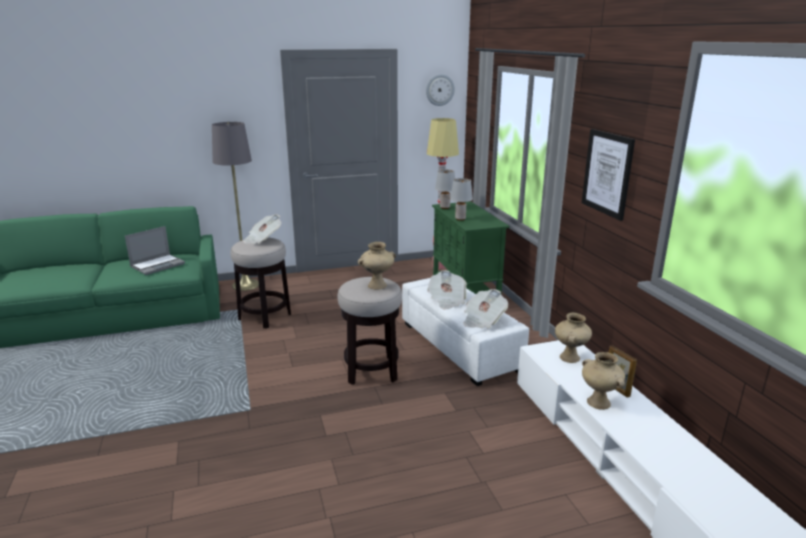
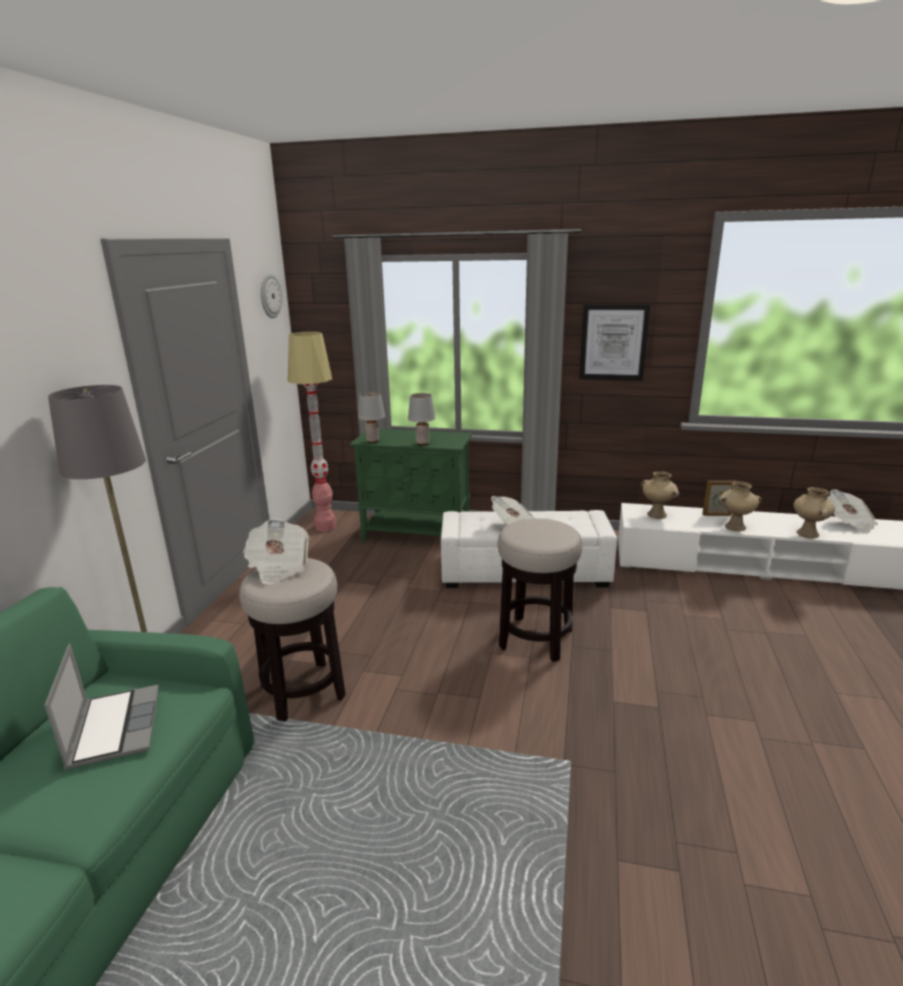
camera: 60 degrees left, 0 degrees up
beige vase [358,242,396,289] -> beige vase moved to [793,487,835,538]
newspaper [463,289,508,329] -> newspaper moved to [827,489,878,534]

